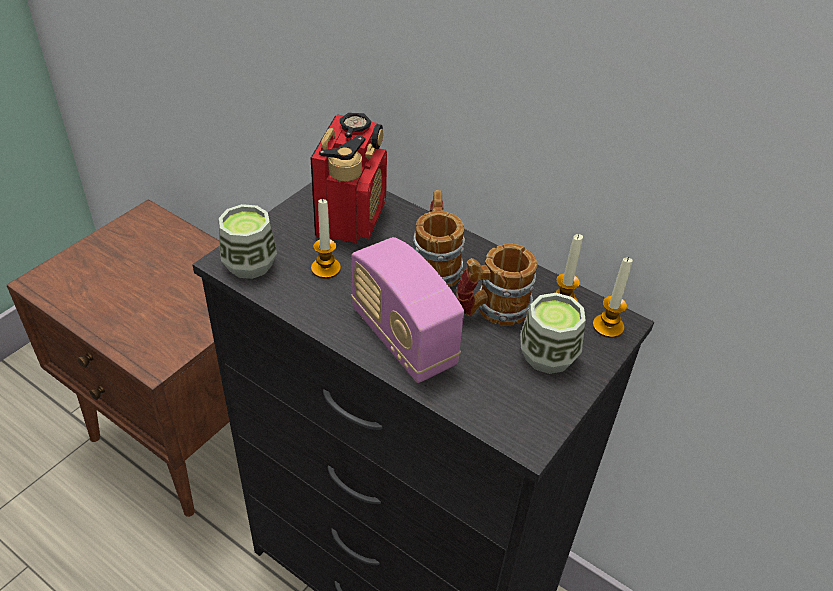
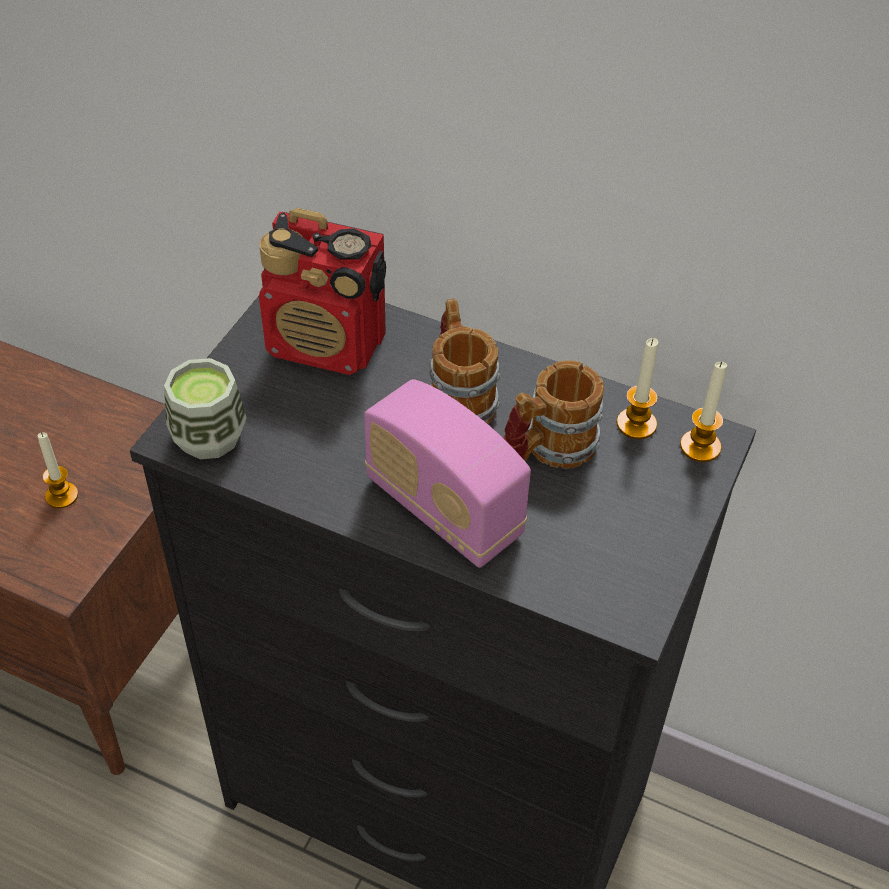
camera: 10 degrees left, 5 degrees up
radio [311,113,387,243] -> radio turned 105 degrees clockwise [259,208,386,375]
candle [311,198,341,279] -> candle moved to [37,433,78,509]
cup [520,293,586,374] -> none

